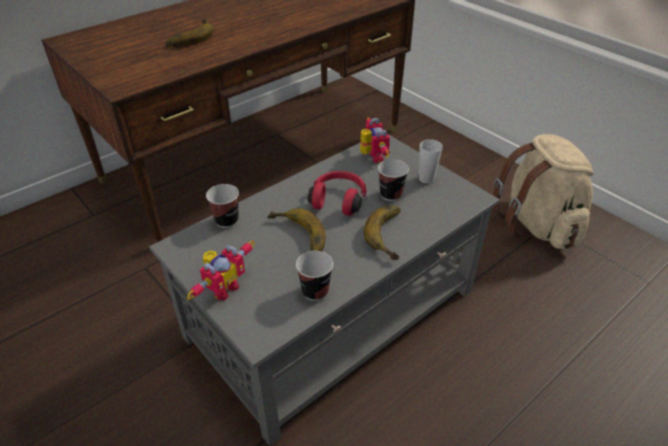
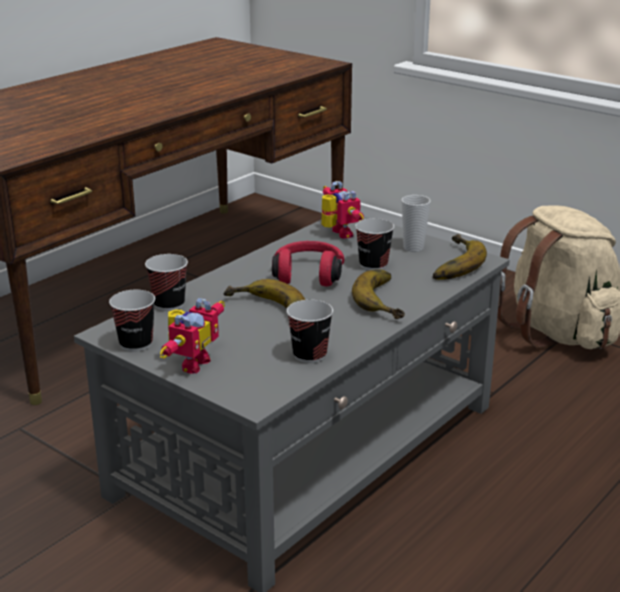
camera: 10 degrees left, 15 degrees down
banana [165,19,214,47] -> banana moved to [433,234,487,280]
none -> cup [109,290,155,352]

